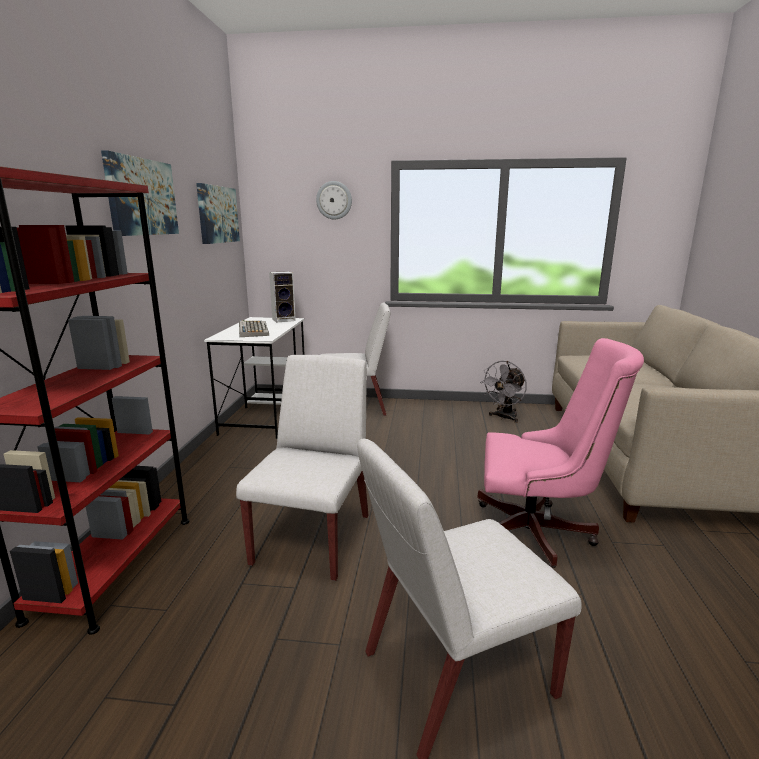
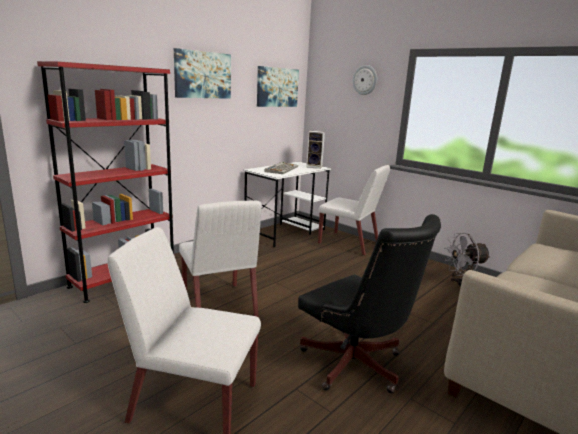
camera: 35 degrees right, 0 degrees up
white chair [236,355,368,581] -> white chair turned 105 degrees clockwise [179,200,262,317]
pink office chair [477,338,644,568] -> black office chair [298,214,441,393]

